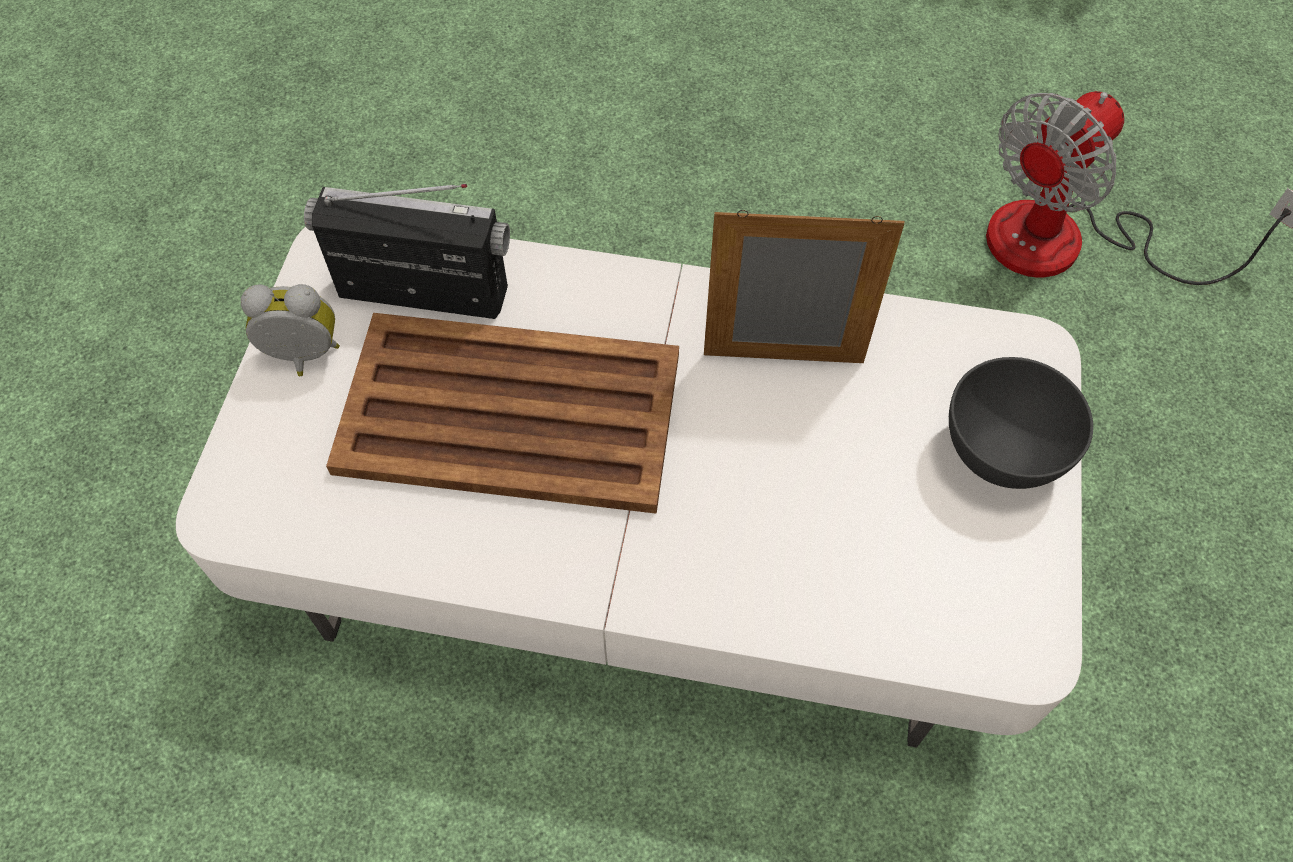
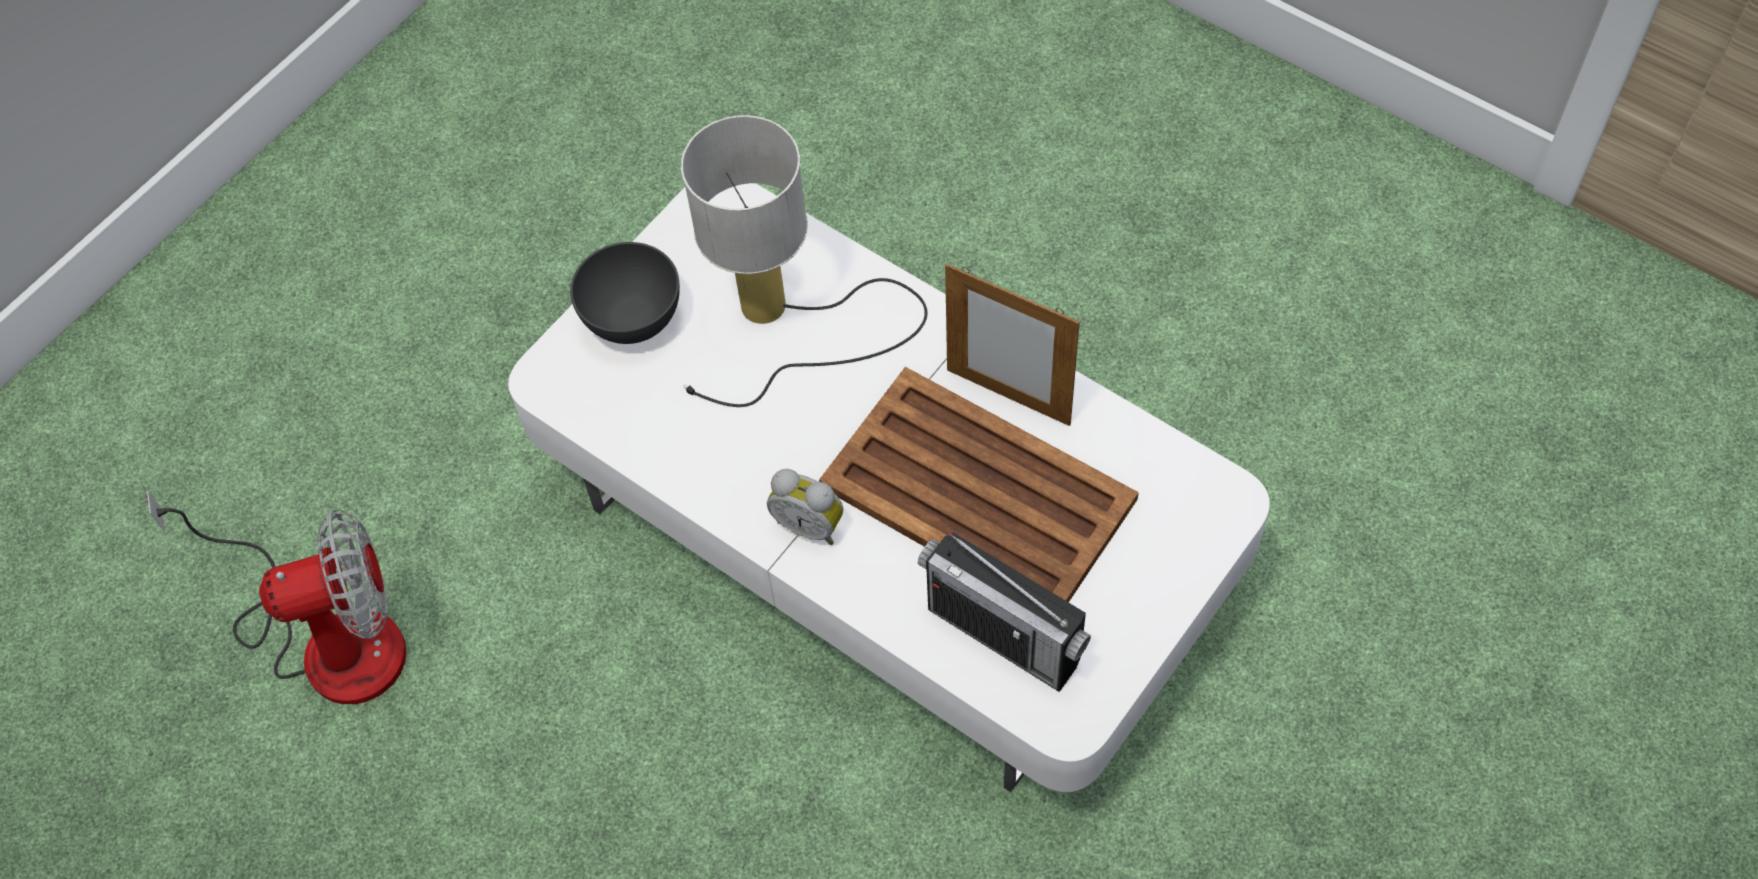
camera: 150 degrees left, 0 degrees up
alarm clock [241,284,340,376] -> alarm clock moved to [767,469,843,545]
picture frame [704,210,904,363] -> picture frame moved to [945,263,1080,426]
none -> table lamp [681,115,927,407]

